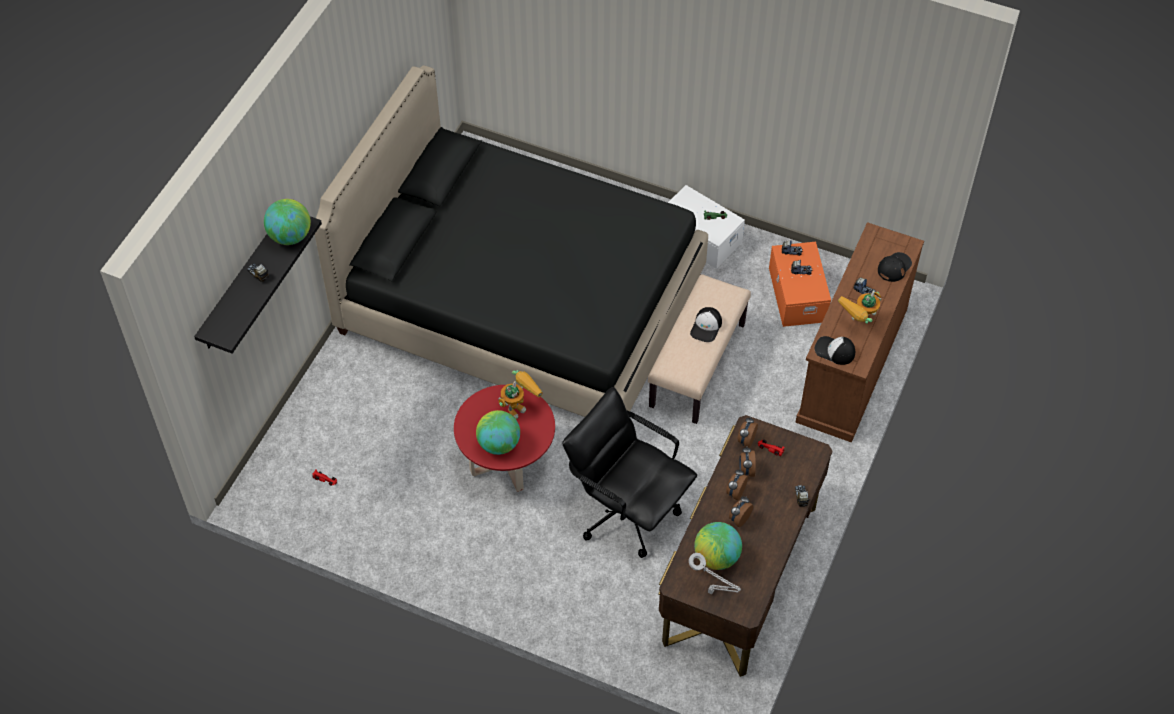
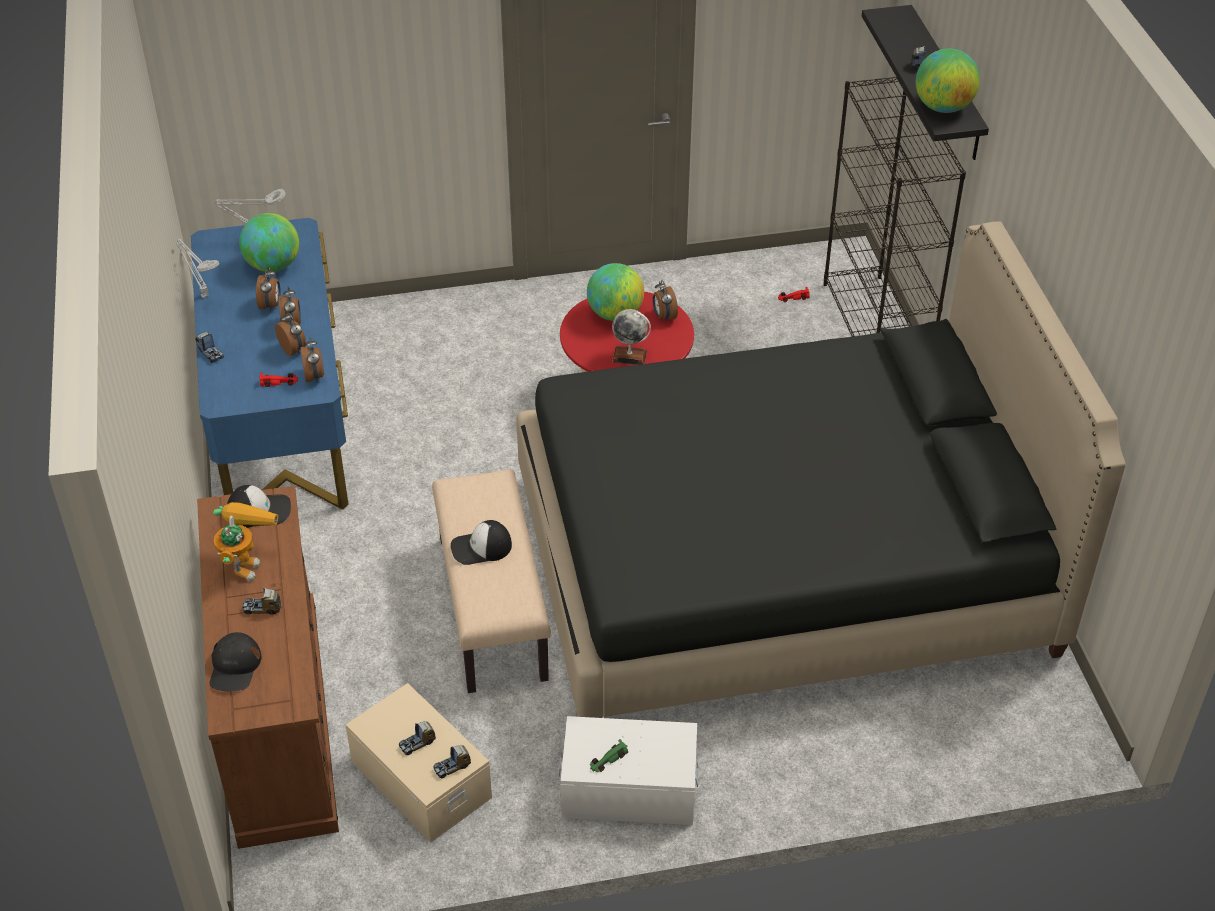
camera: 145 degrees right, 10 degrees down
toy robot [498,370,543,419] -> globe [612,309,651,365]
black office chair [562,387,697,558] -> none
brown desk [658,415,832,677] -> blue desk [191,218,348,510]
cap [690,307,722,342] -> cap turned 90 degrees counterclockwise [451,520,512,565]
orange storage box [769,242,831,327] -> beige storage box [346,683,492,843]
none -> grey table lamp [177,239,219,298]
none -> alarm clock [653,280,678,322]
none -> black bookcase [824,77,966,337]

